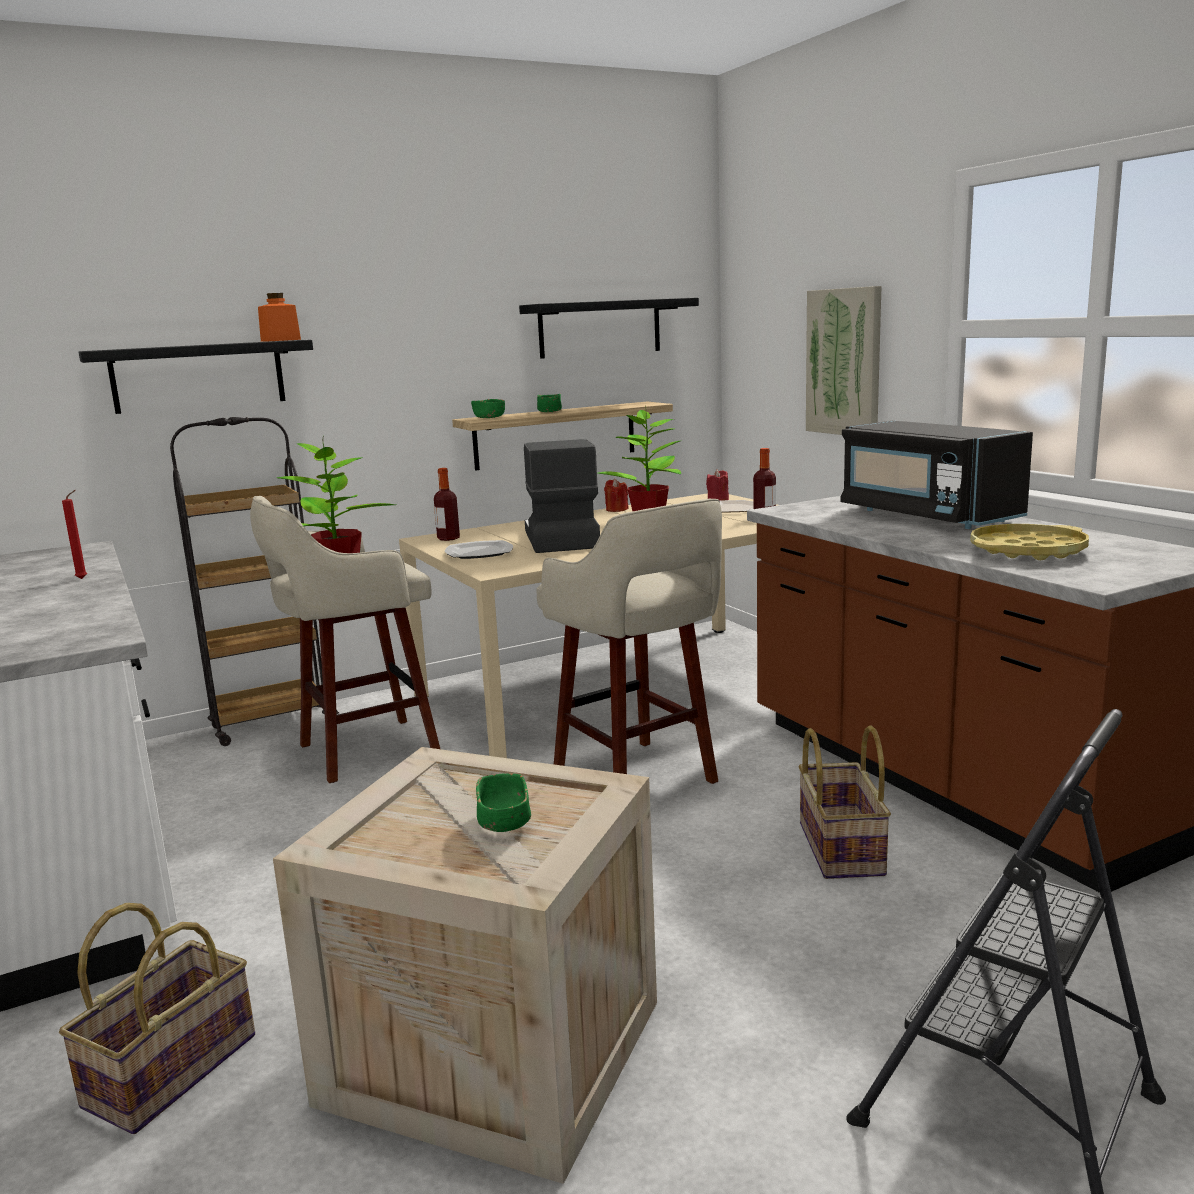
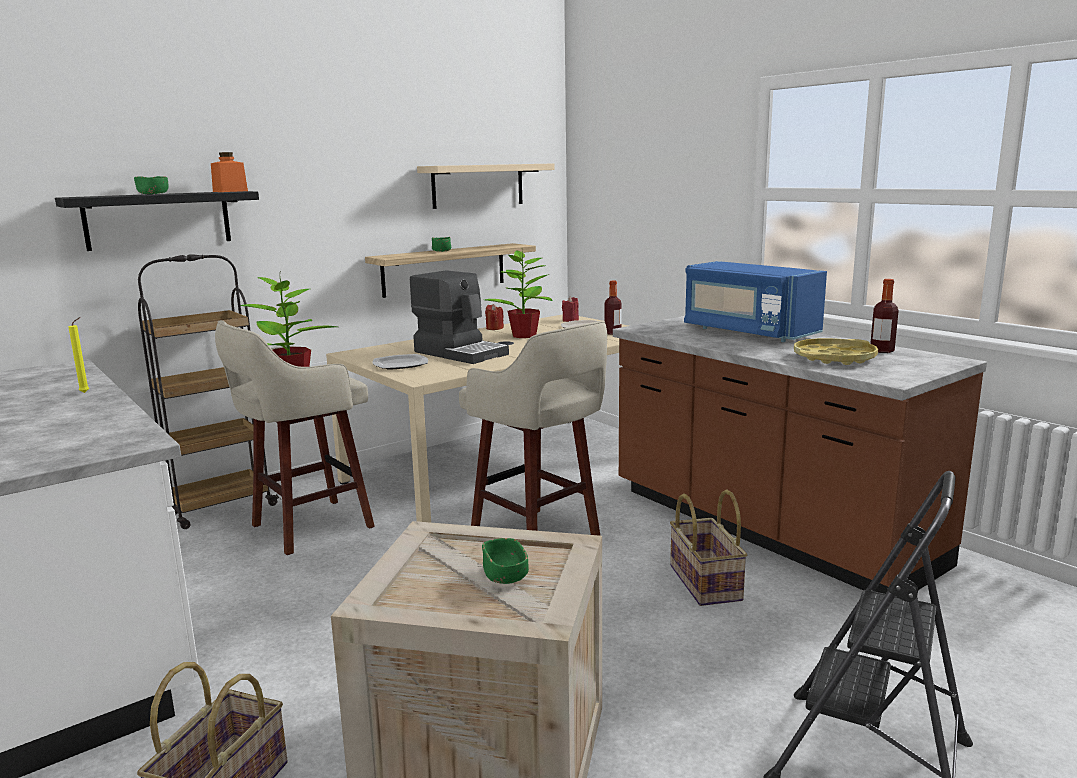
camera: 10 degrees left, 0 degrees up
red candle [62,490,87,579] -> yellow candle [68,317,89,393]
bottle [434,468,460,541] -> bottle moved to [870,279,898,353]
green bowl [471,399,505,418] -> green bowl moved to [134,176,169,194]
black shelf [519,297,699,359] -> beige shelf [417,163,555,209]
coffee machine [524,439,600,553] -> coffee machine turned 150 degrees clockwise [410,271,509,364]
picture [806,286,882,435] -> none
black microwave [840,421,1033,529] -> blue microwave [684,261,827,342]

